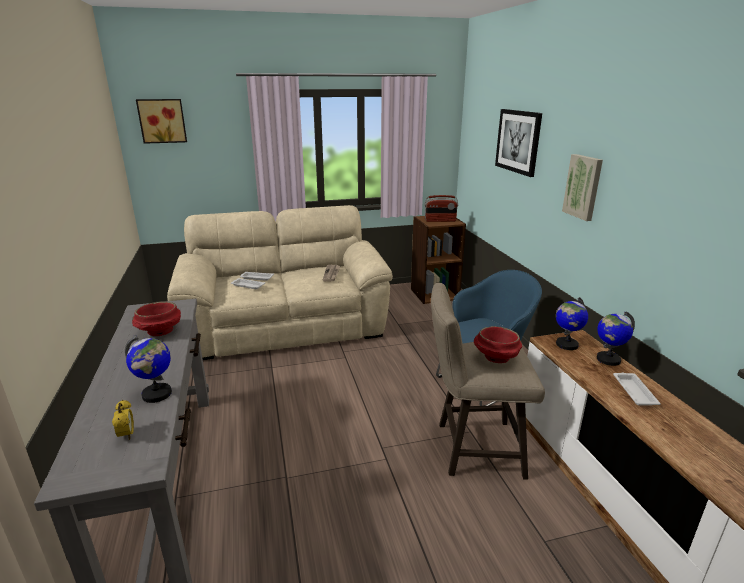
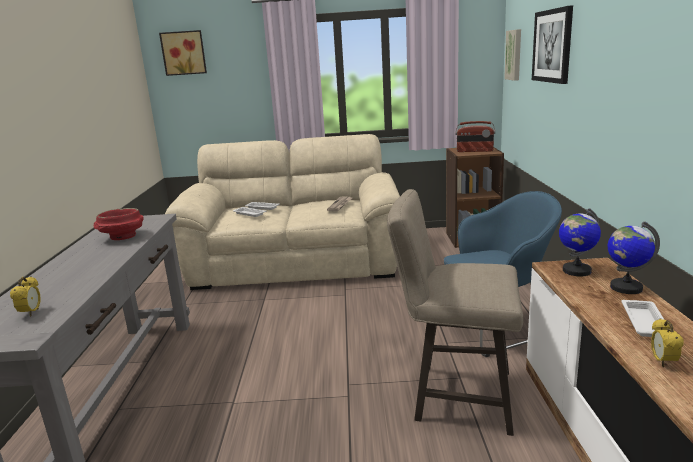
camera: 15 degrees right, 5 degrees down
globe [125,335,172,403] -> none
red bowl [474,326,522,363] -> none
picture [562,154,603,221] -> picture moved to [504,29,521,81]
none -> alarm clock [651,318,684,367]

